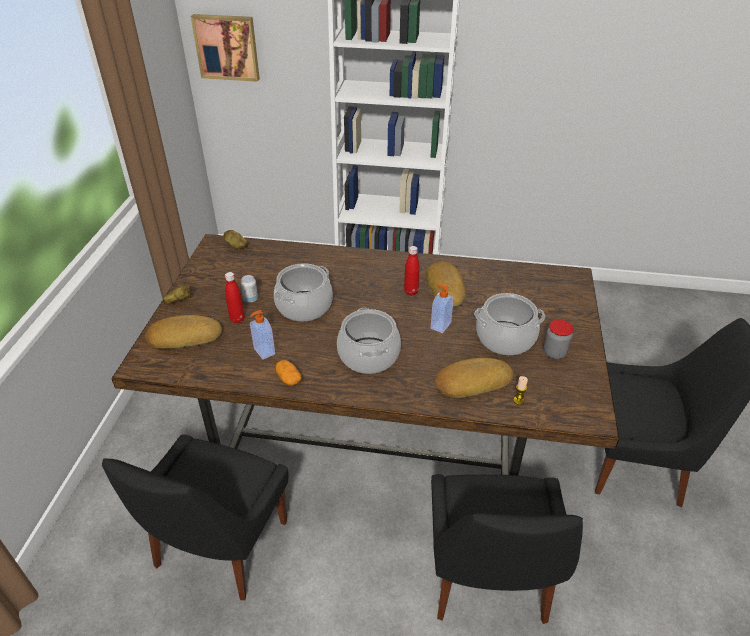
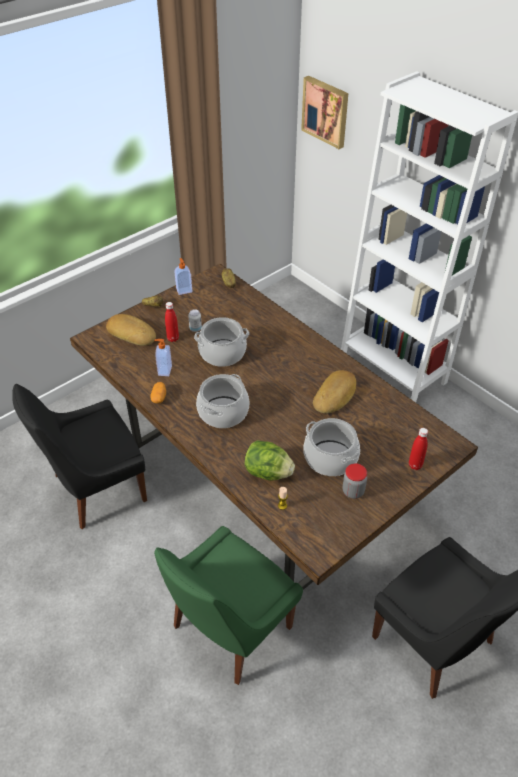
camera: 40 degrees right, 5 degrees up
red bottle [404,246,419,296] -> red bottle moved to [409,428,428,470]
soap dispenser [431,284,454,333] -> soap dispenser moved to [174,258,193,295]
black chair [431,474,583,624] -> green chair [154,526,303,685]
bread [435,358,514,398] -> lettuce [245,440,295,480]

